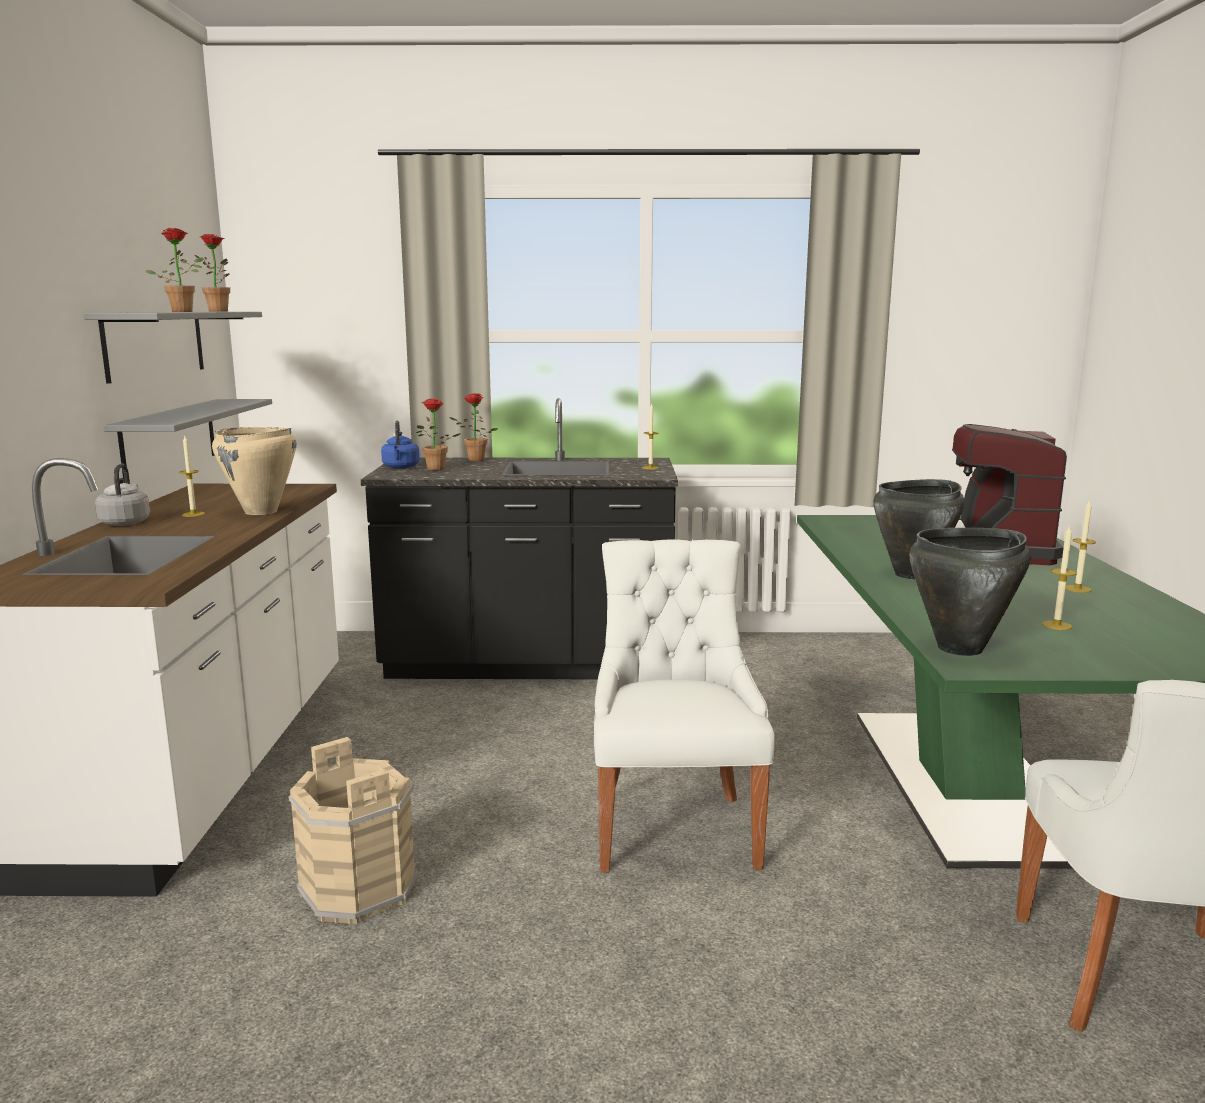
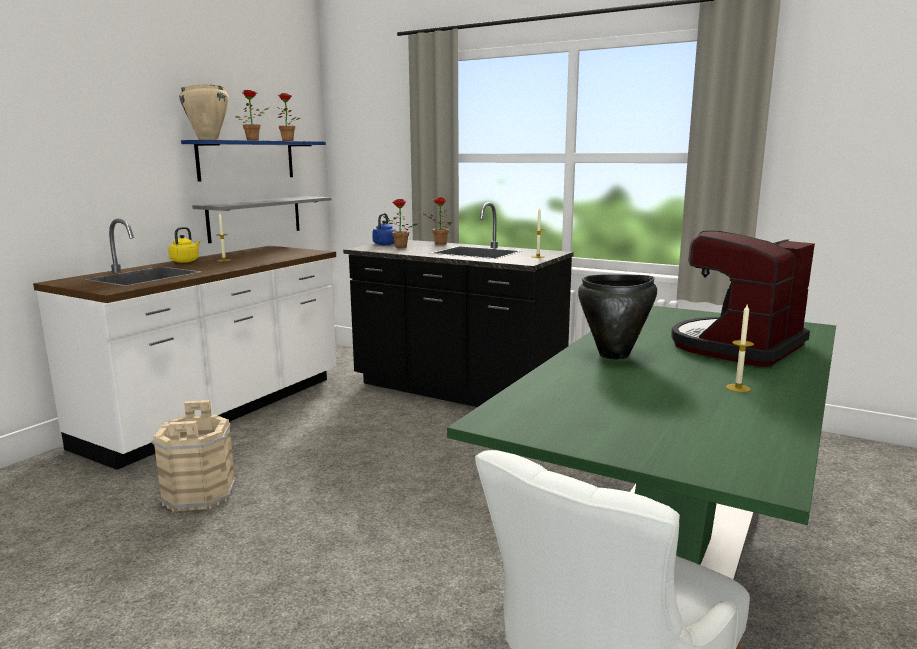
camera: 30 degrees right, 0 degrees up
grey shelf [83,312,262,384] -> blue shelf [181,140,326,182]
grey kettle [95,464,150,526] -> yellow kettle [168,227,200,263]
beige cooking pot [212,427,297,515] -> beige cooking pot moved to [179,84,229,140]
white chair [594,539,775,873] -> none
black cooking pot [909,528,1031,656] -> none
candle [1042,525,1077,630] -> none

